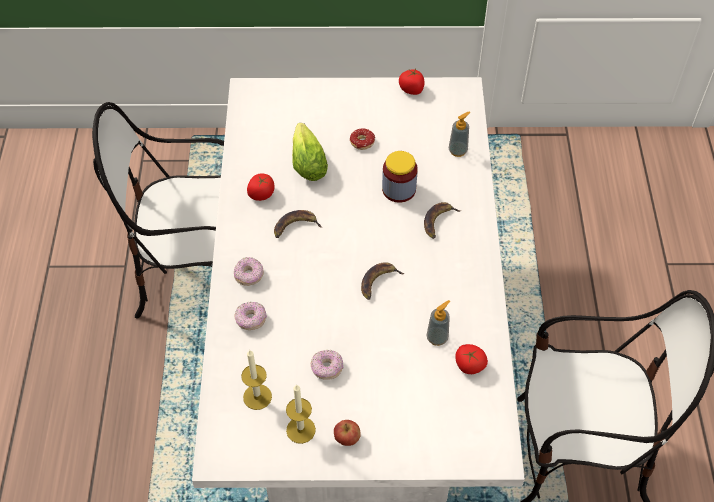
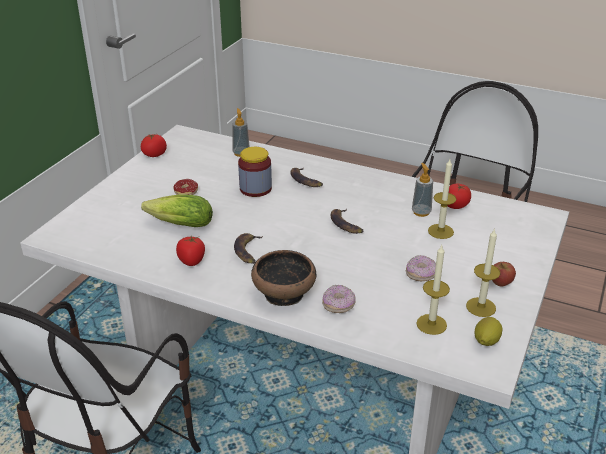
camera: 65 degrees left, 20 degrees down
donut [234,257,264,286] -> bowl [251,250,316,306]
none -> candle [428,159,456,239]
none -> lemon [474,317,502,346]

